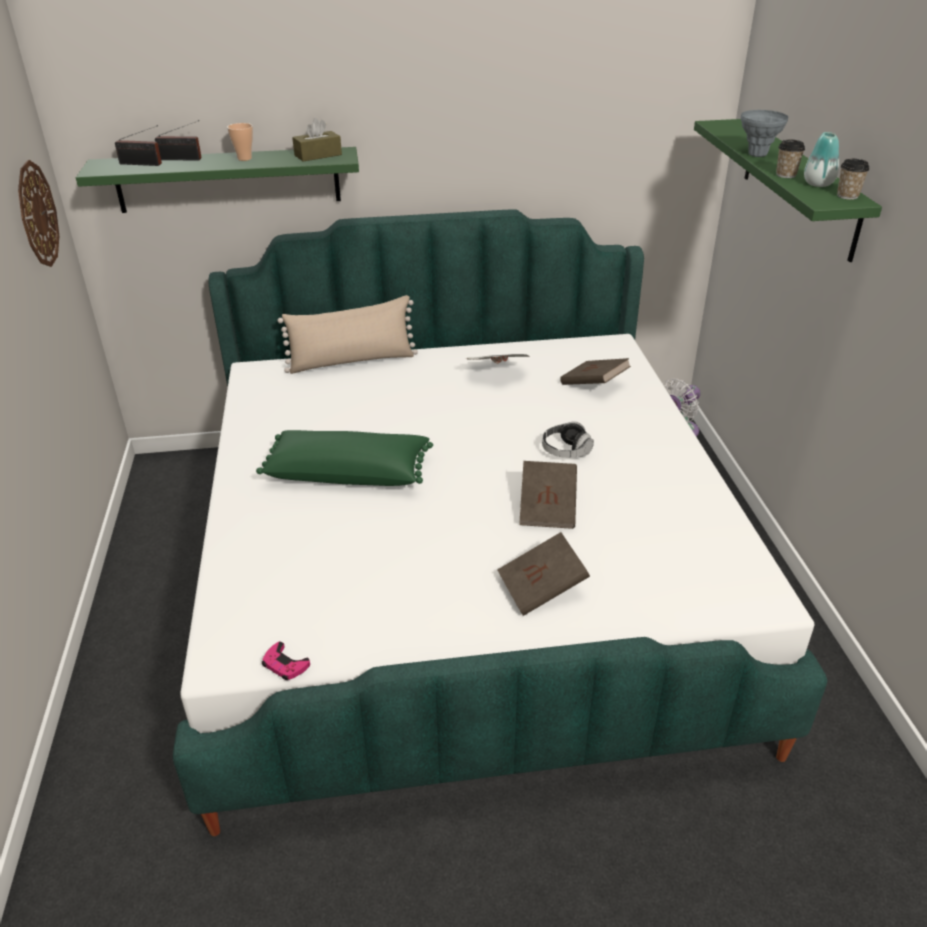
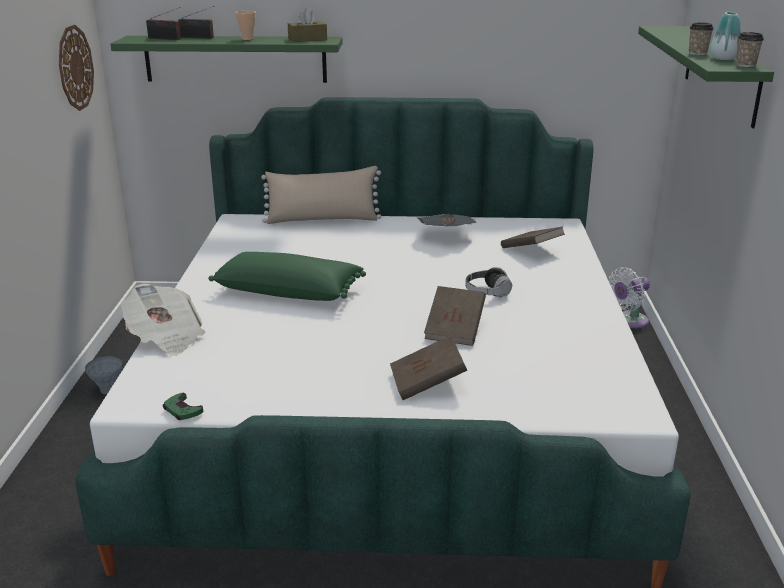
camera: 10 degrees right, 10 degrees down
pink game controller [262,642,310,680] -> green game controller [163,393,203,420]
grey vase [741,110,788,157] -> grey vase moved to [85,356,123,394]
none -> newspaper [121,283,205,356]

